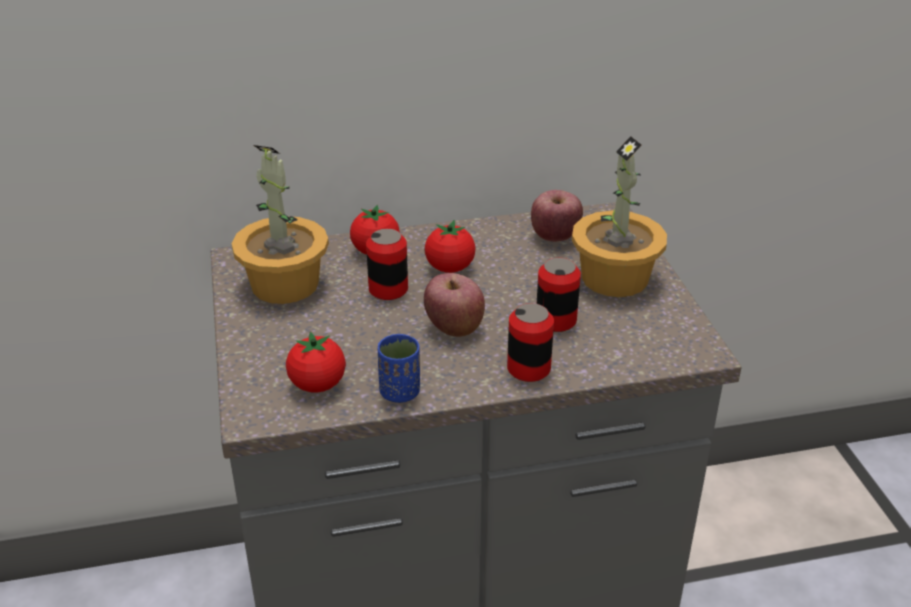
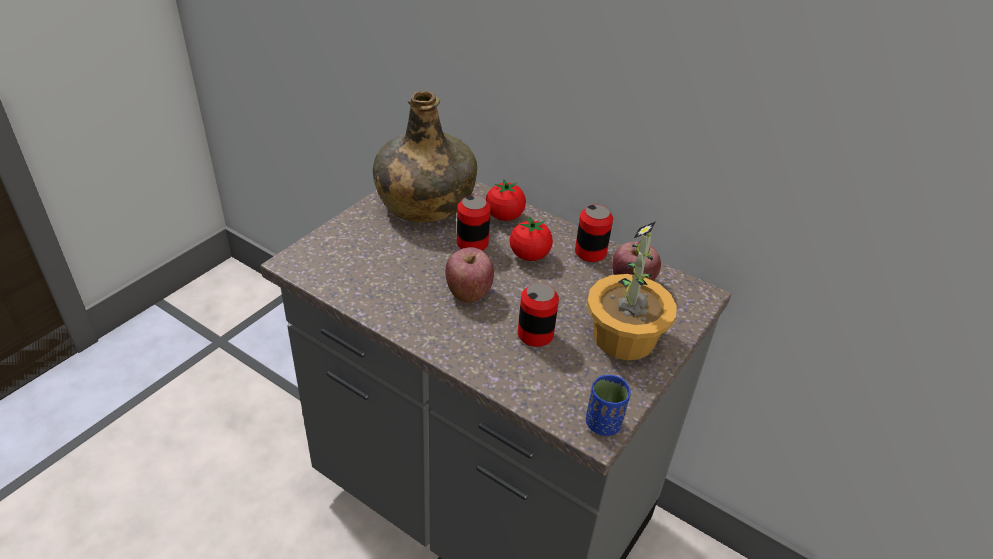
camera: 45 degrees right, 5 degrees up
potted plant [231,145,329,304] -> green bottle [373,91,477,222]
tomato [286,331,346,393] -> none
blue cup [378,334,420,403] -> blue cup moved to [586,375,631,436]
can [507,303,554,382] -> can moved to [575,205,613,262]

